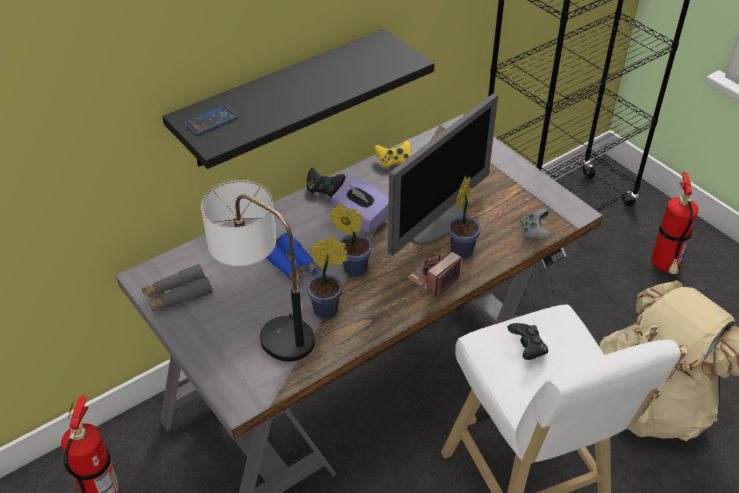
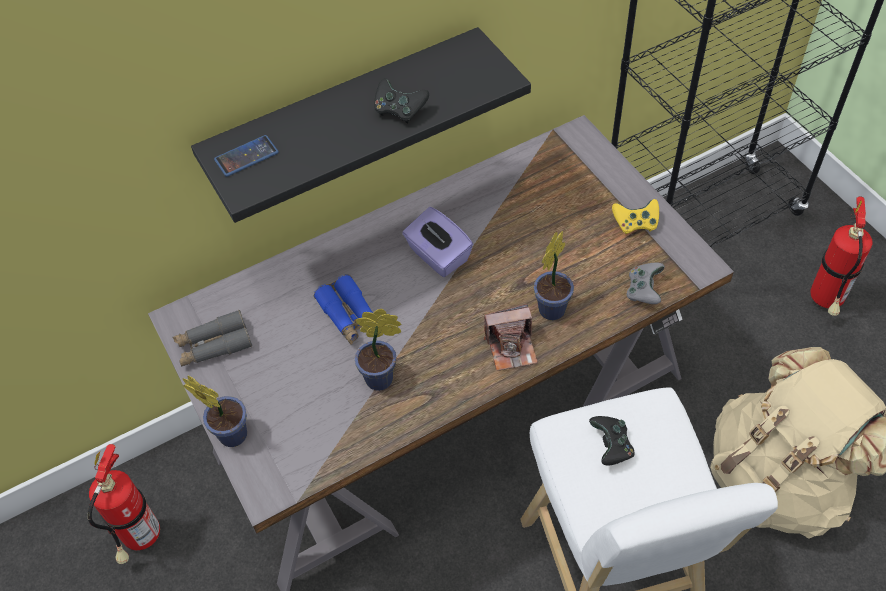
camera: 10 degrees right, 10 degrees up
table lamp [201,180,315,362] -> none
black game controller [307,168,345,198] -> black game controller moved to [374,78,429,123]
potted plant [329,204,372,277] -> potted plant moved to [182,376,247,447]
yellow game controller [374,141,411,168] -> yellow game controller moved to [612,199,659,234]
monitor [388,94,498,256] -> none
camera [407,252,462,298] -> camera turned 150 degrees counterclockwise [484,304,538,371]

